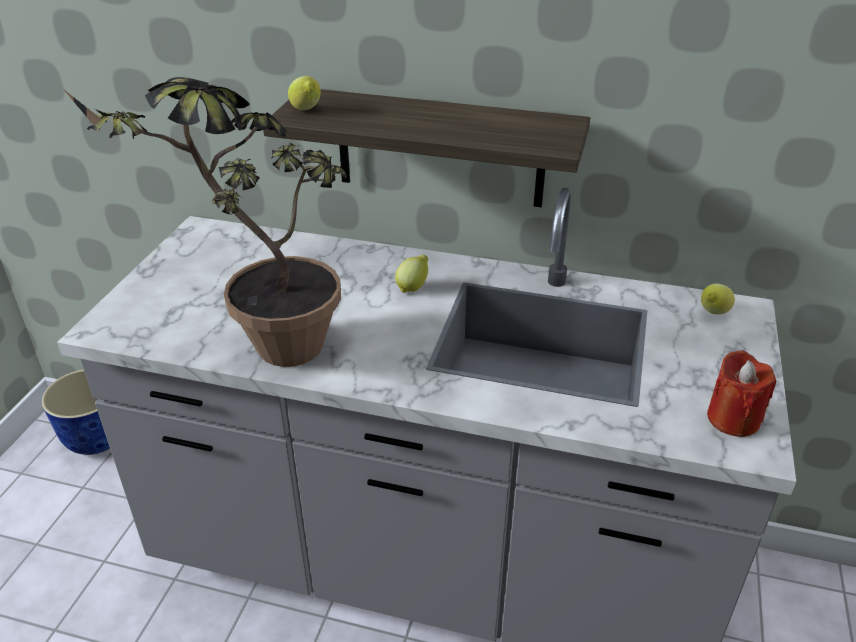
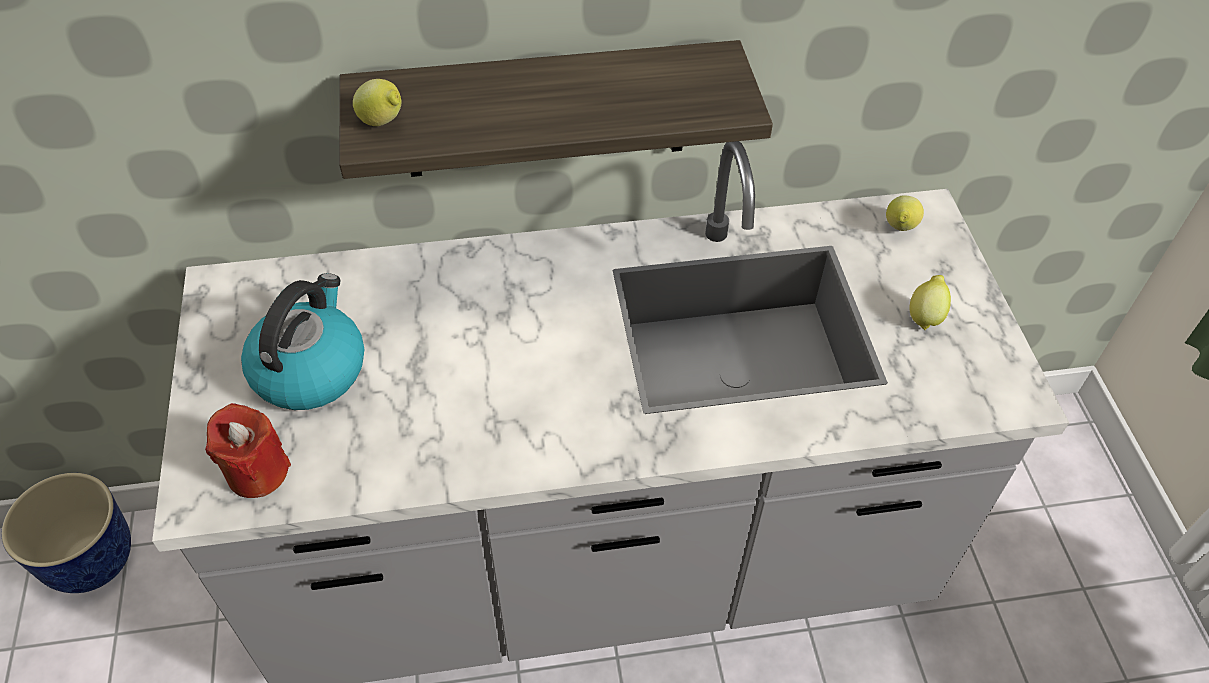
camera: 25 degrees left, 15 degrees up
potted plant [62,77,347,367] -> none
lemon [395,255,428,293] -> lemon moved to [910,275,951,330]
red candle [707,350,776,437] -> red candle moved to [205,403,291,498]
none -> kettle [241,273,364,410]

